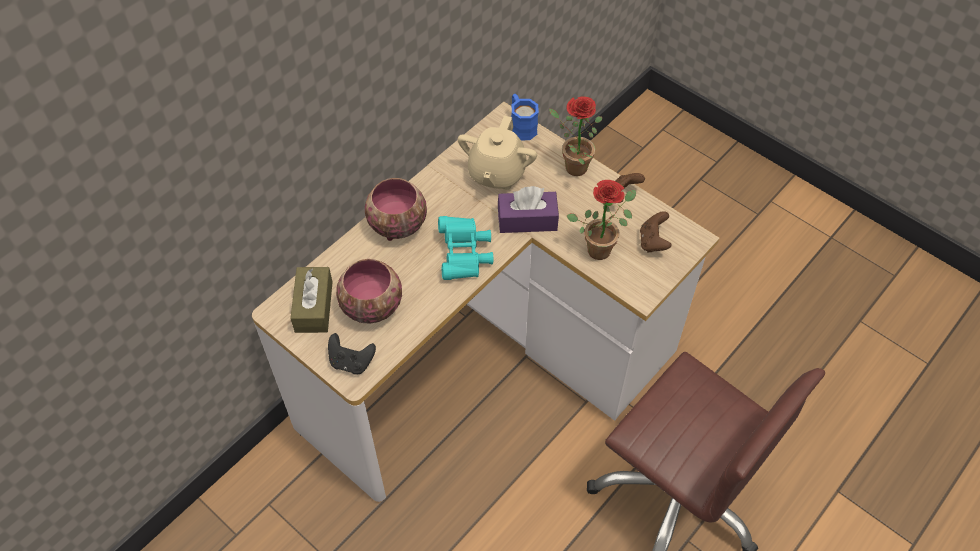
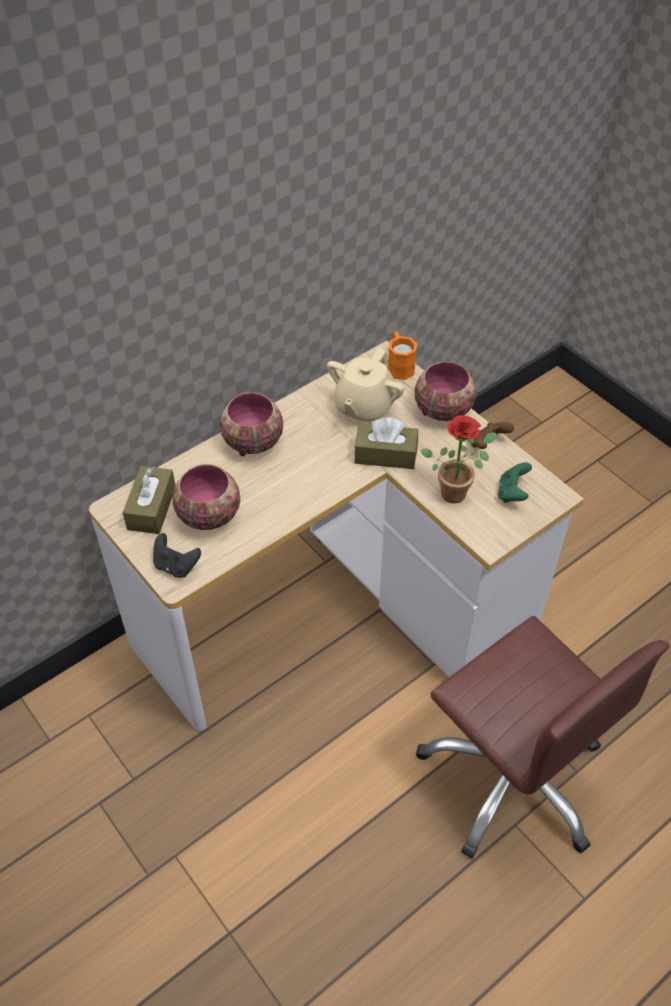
camera: 10 degrees right, 5 degrees down
turquoise binoculars [438,216,493,280] -> none
purple tissue box [498,186,559,233] -> brown tissue box [355,417,418,469]
blue mug [511,94,539,140] -> orange mug [388,331,417,380]
potted plant [549,96,602,176] -> bowl [415,361,476,421]
brown game controller [640,211,672,253] -> green game controller [498,462,532,503]

